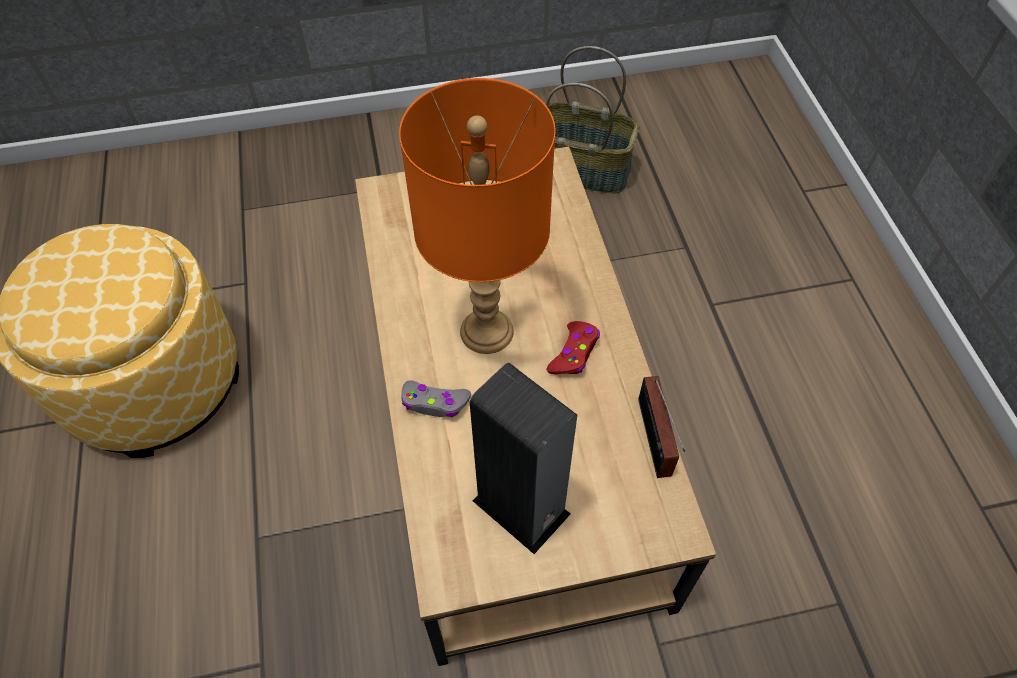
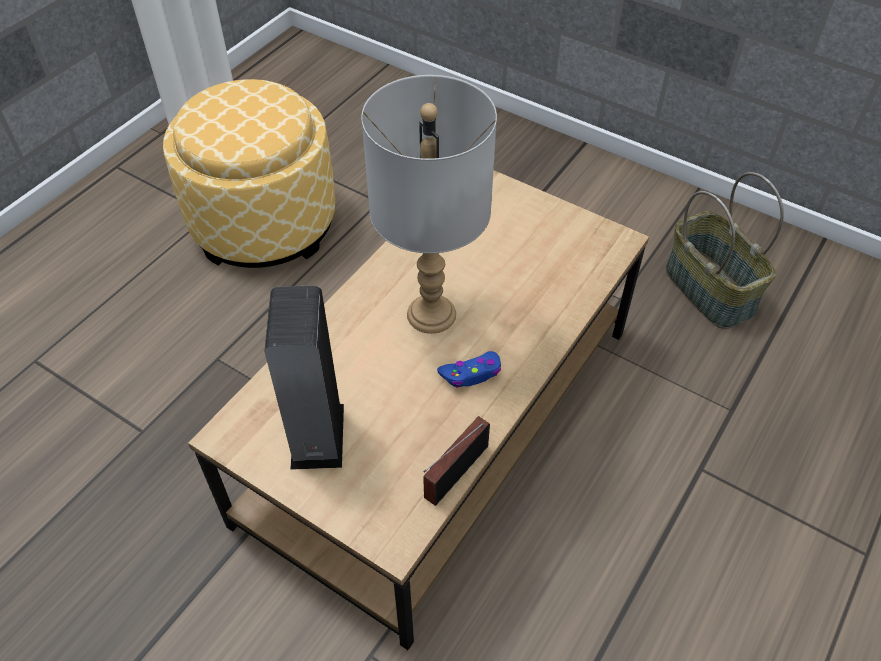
camera: 45 degrees right, 5 degrees down
orange table lamp [399,78,555,354] -> grey table lamp [361,75,497,334]
grey game controller [401,380,471,417] -> none
red game controller [547,321,600,375] -> blue game controller [437,351,501,388]

